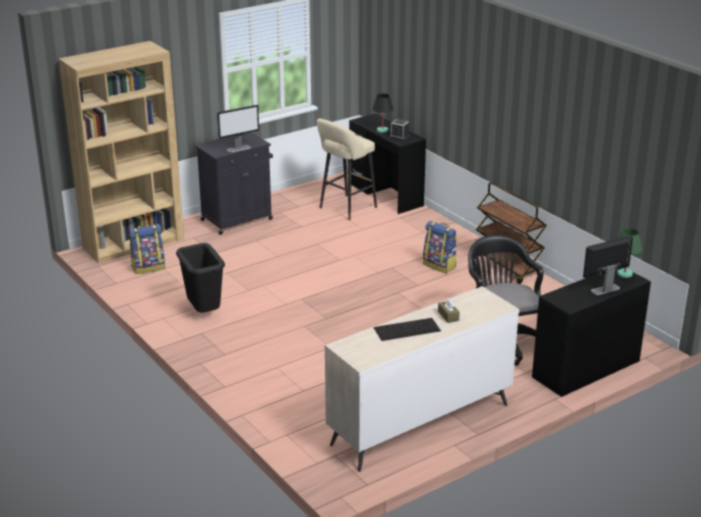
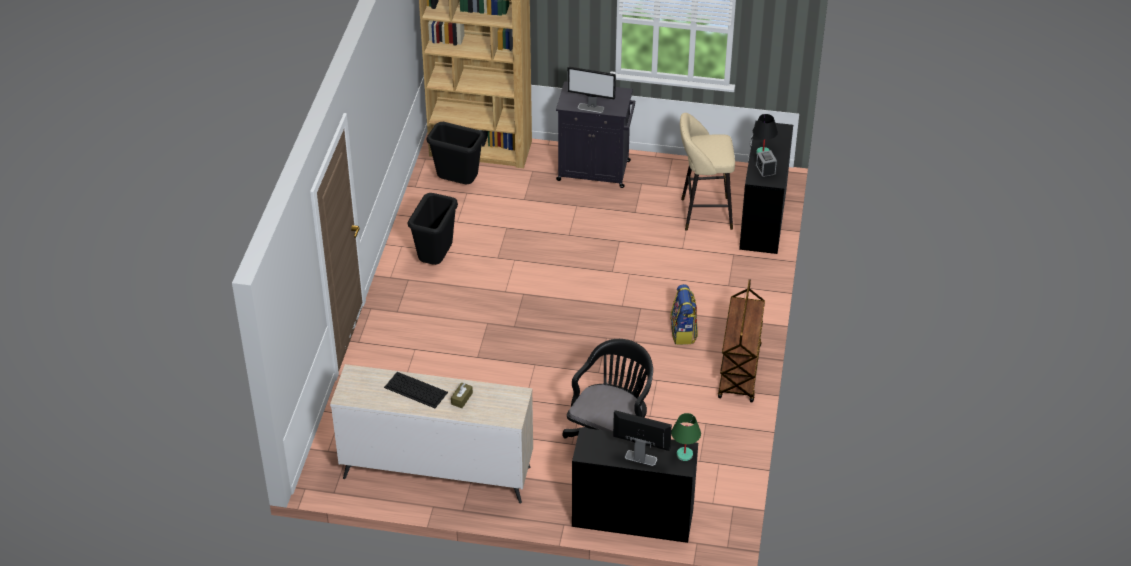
camera: 45 degrees right, 15 degrees up
backpack [129,224,165,274] -> black trash can [427,122,484,185]

